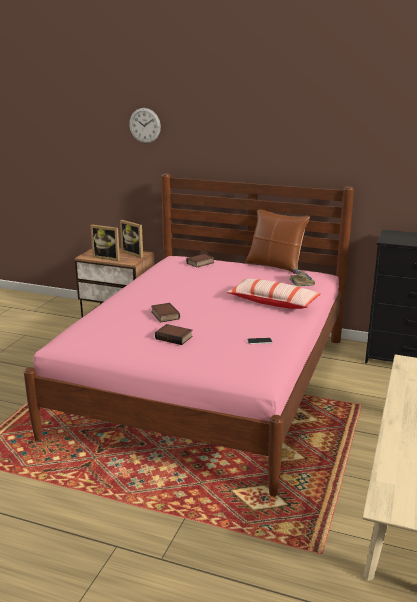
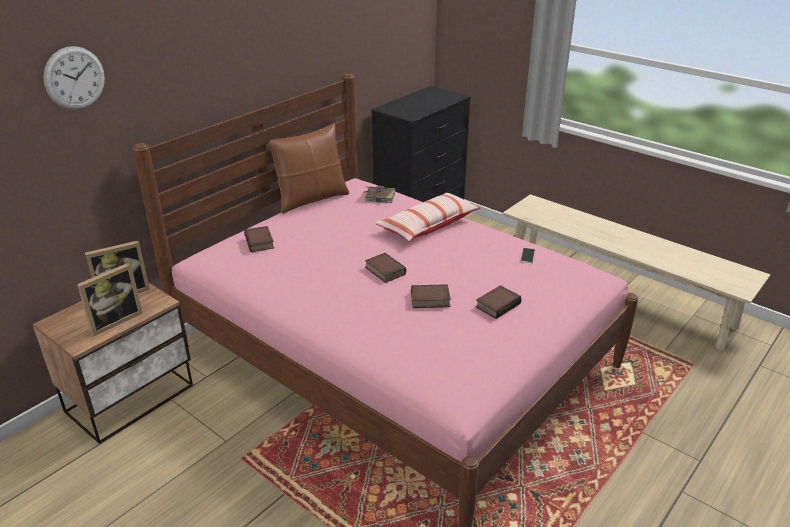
camera: 70 degrees left, 10 degrees up
none -> book [365,253,406,283]

